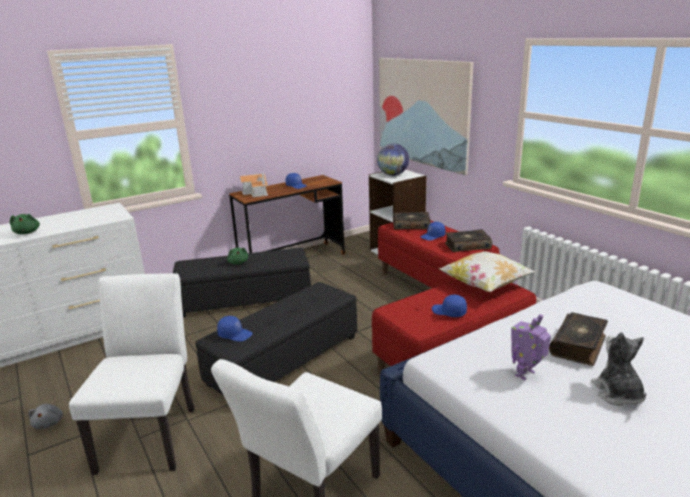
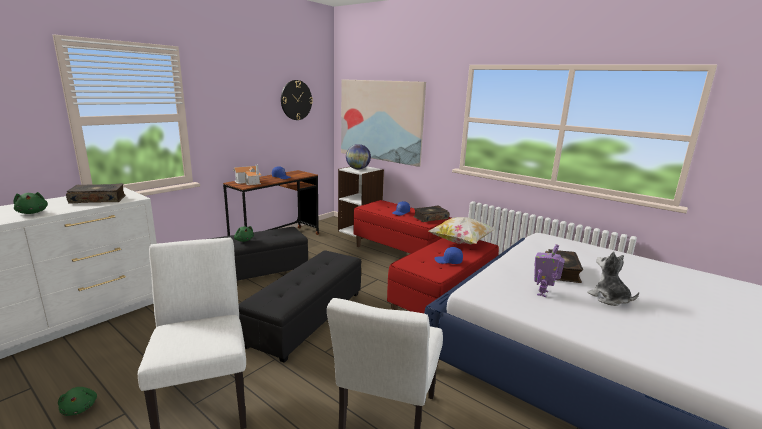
camera: 20 degrees left, 5 degrees down
grey plush toy [29,404,63,429] -> green plush toy [58,387,97,416]
blue cap [217,316,253,342] -> none
book [393,212,431,229] -> book moved to [66,183,126,203]
none -> wall clock [281,80,313,120]

